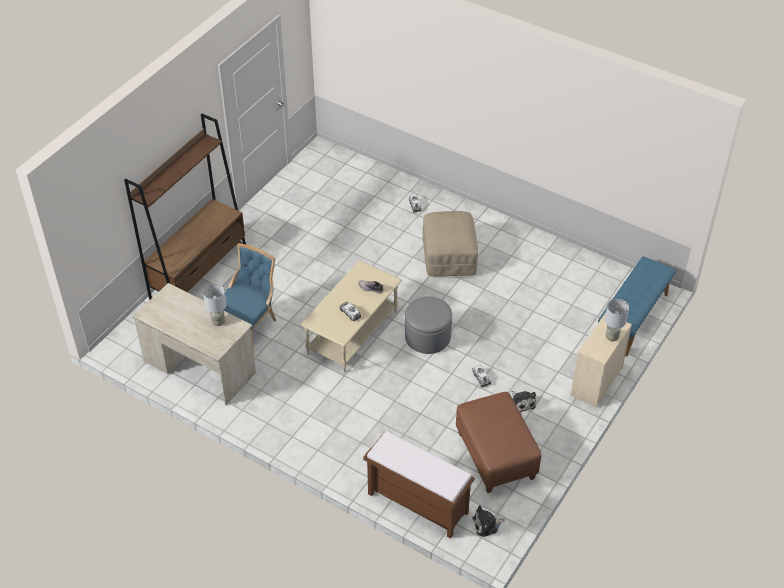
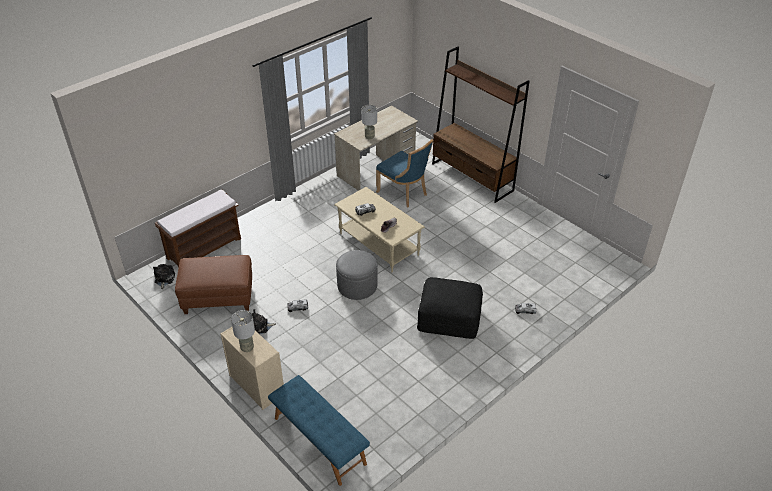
camera: 105 degrees right, 5 degrees down
beige ottoman [422,211,478,277] -> black ottoman [417,277,483,339]

